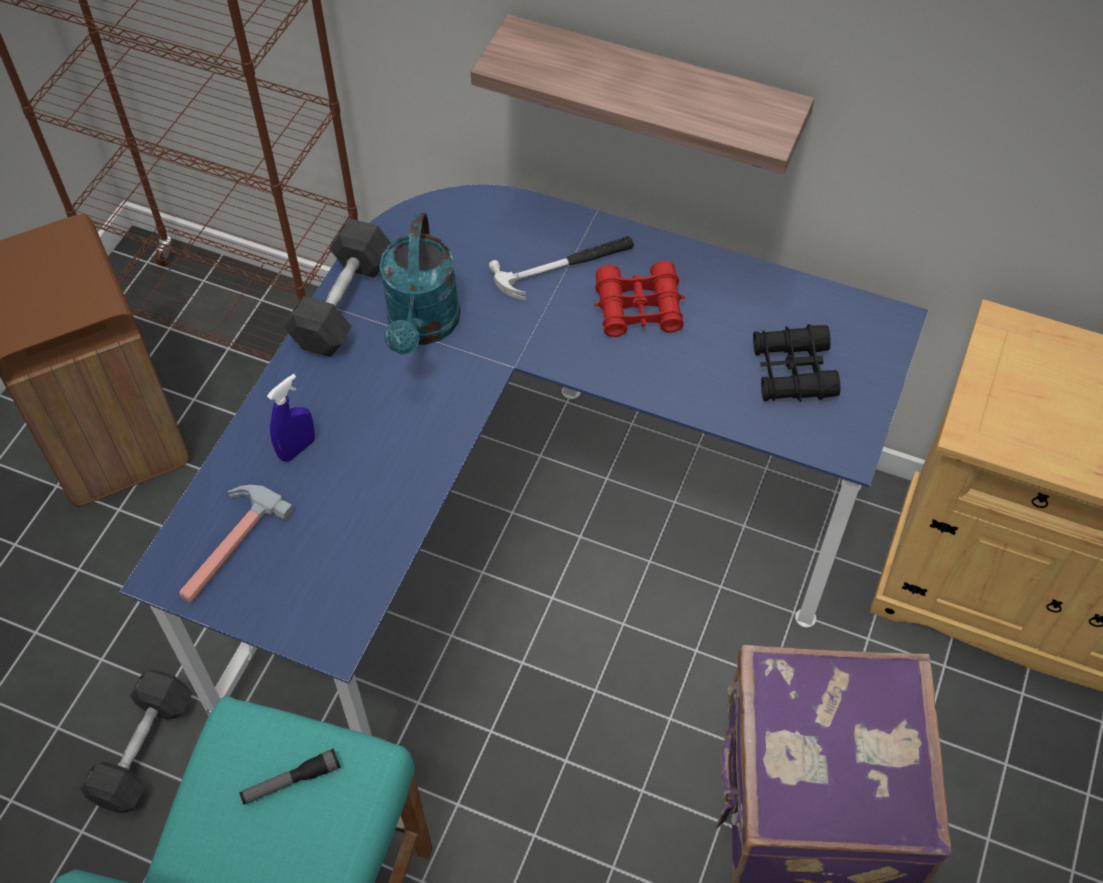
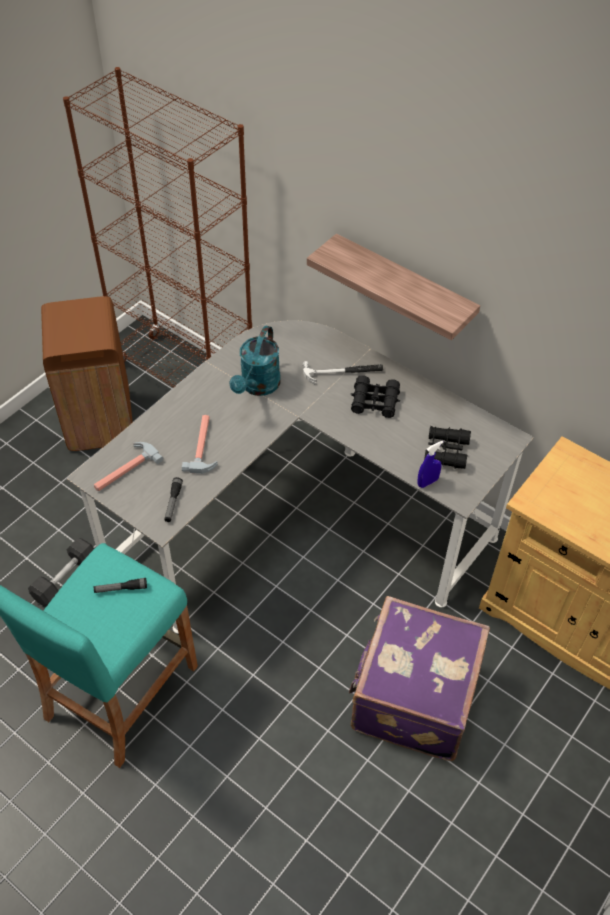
camera: 15 degrees right, 5 degrees down
blue desk [120,184,928,736] -> grey desk [66,320,534,633]
blue spray bottle [267,374,315,462] -> blue spray bottle moved to [417,441,443,488]
grey dumbbell [283,218,391,357] -> none
red binoculars [594,261,685,337] -> black binoculars [350,375,400,418]
none -> flashlight [164,477,183,522]
none -> hammer [182,415,218,474]

